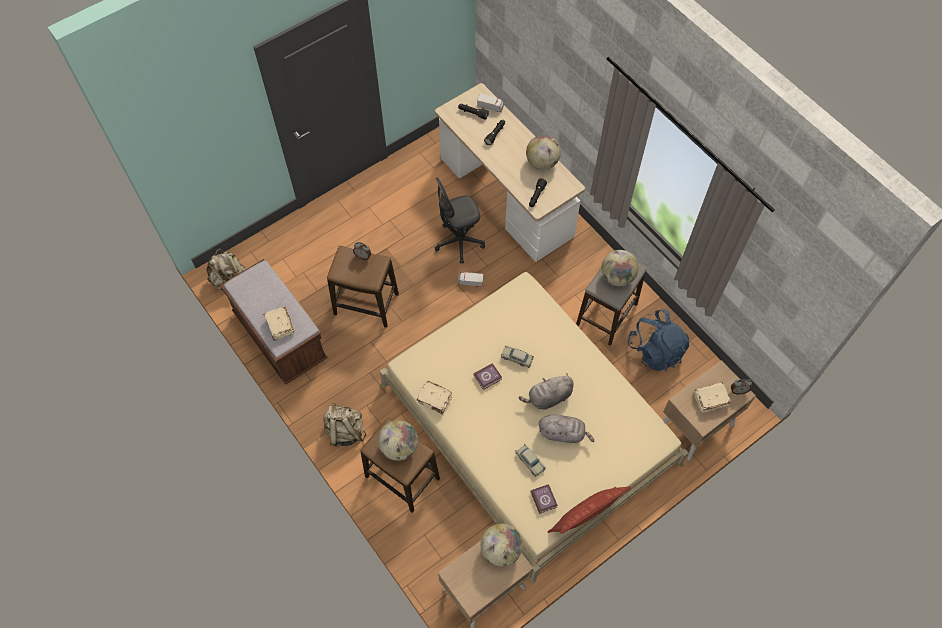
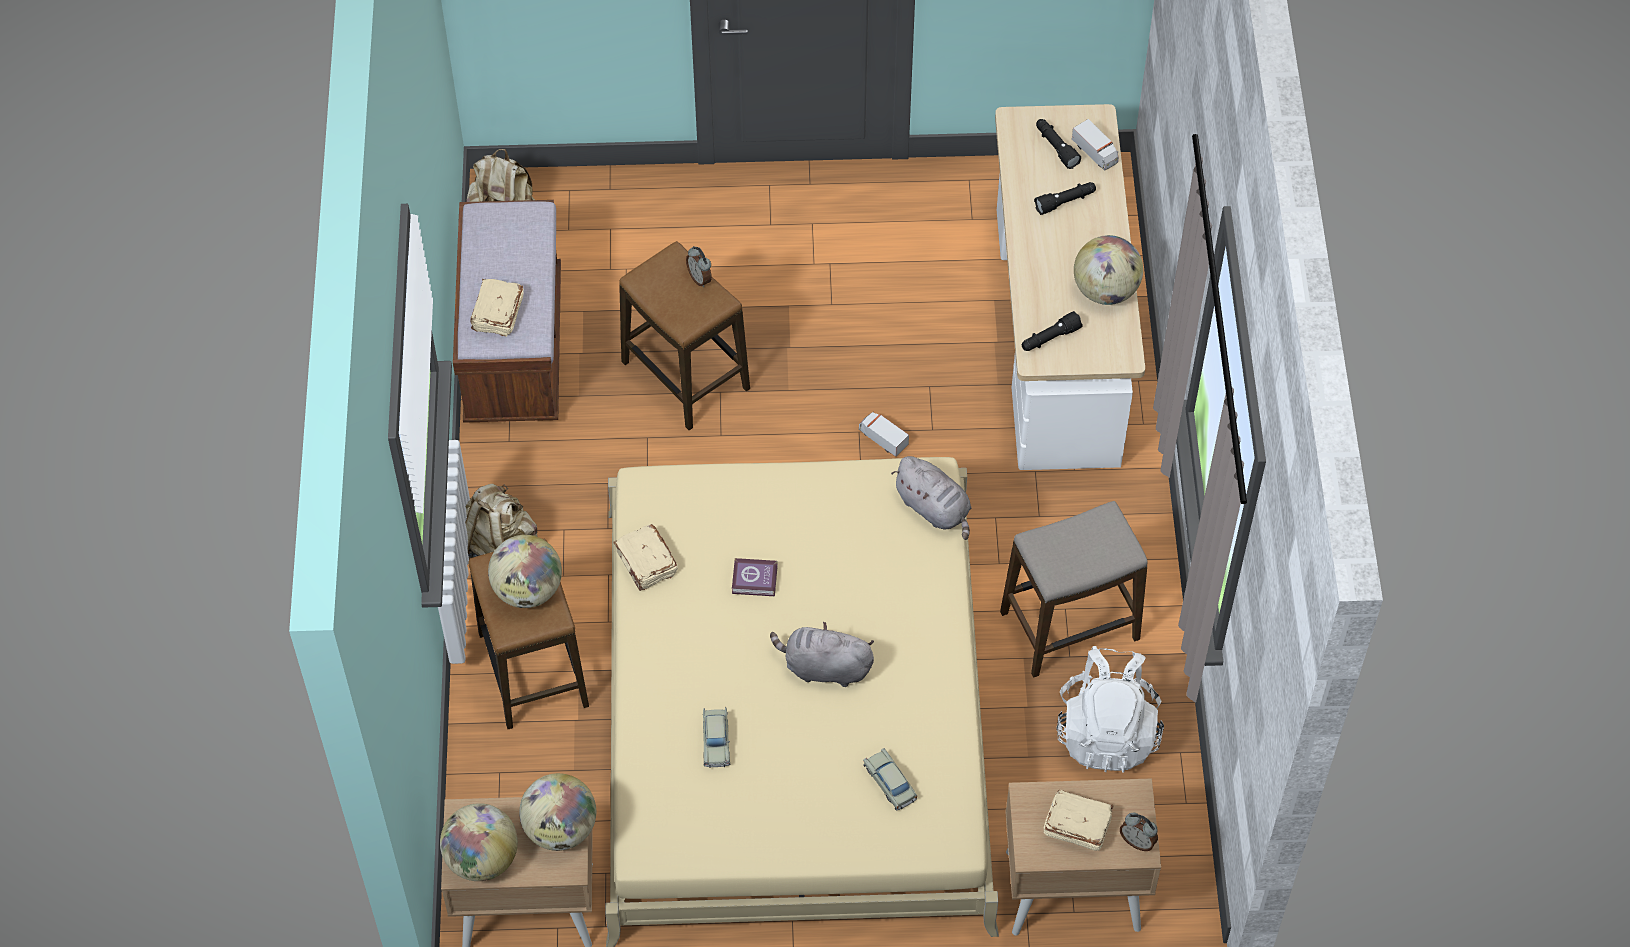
camera: 35 degrees right, 5 degrees down
grey office chair [435,178,485,264] -> none
beige toy car [501,345,534,368] -> beige toy car moved to [863,748,917,811]
book [530,484,558,514] -> none
grey plush toy [539,415,594,443] -> grey plush toy moved to [891,456,971,540]
pillow [548,486,631,534] -> none
globe [601,250,638,286] -> globe moved to [440,803,518,881]
blue backpack [628,309,689,371] -> white backpack [1056,646,1164,773]

